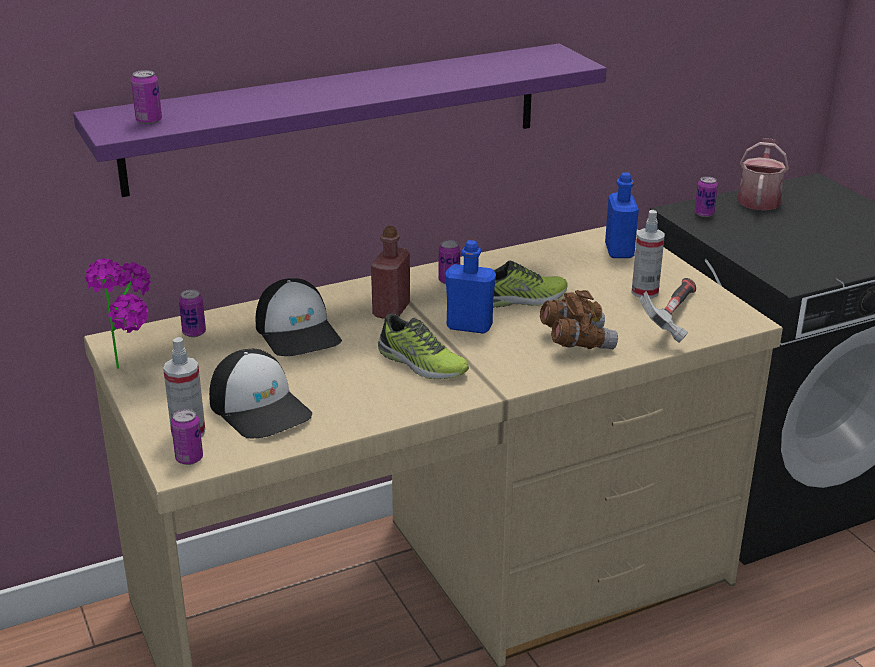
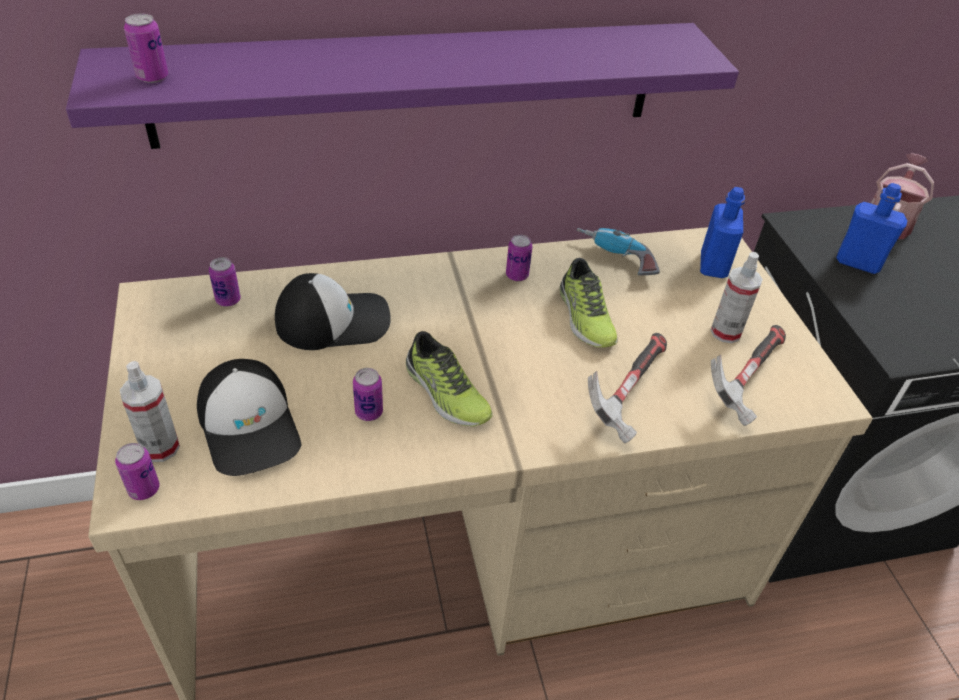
camera: 10 degrees right, 15 degrees up
potted plant [85,258,151,368] -> none
cap [256,278,342,356] -> cap turned 90 degrees counterclockwise [275,273,391,350]
red bottle [371,226,410,319] -> none
blue bottle [445,240,496,334] -> blue bottle moved to [836,183,907,274]
shoe [493,261,568,308] -> shoe turned 75 degrees clockwise [560,258,618,348]
brown binoculars [540,290,618,349] -> hammer [588,333,667,443]
can [695,176,718,217] -> can moved to [353,368,383,421]
none -> power drill [577,228,660,275]

